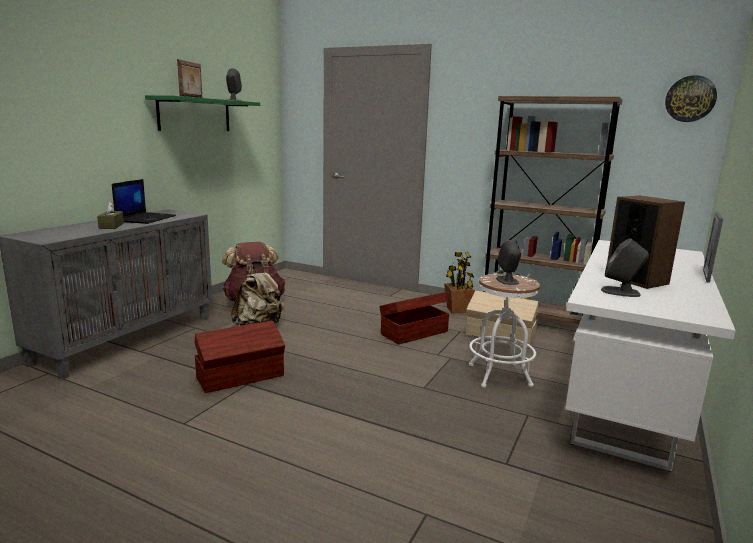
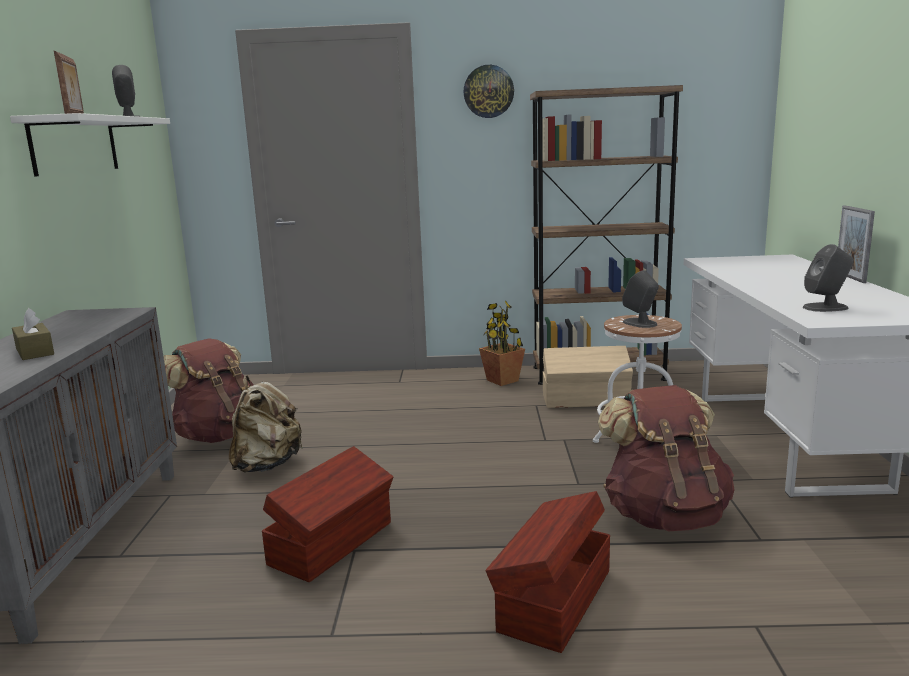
camera: 25 degrees left, 0 degrees up
laptop [112,179,176,224] -> none
green shelf [145,95,260,131] -> white shelf [10,113,170,177]
brown storage box [379,292,449,344] -> brown storage box moved to [486,491,610,653]
speaker [607,196,685,289] -> none
wall clock [665,75,717,122] -> wall clock moved to [464,65,514,118]
none -> brown backpack [598,385,735,531]

